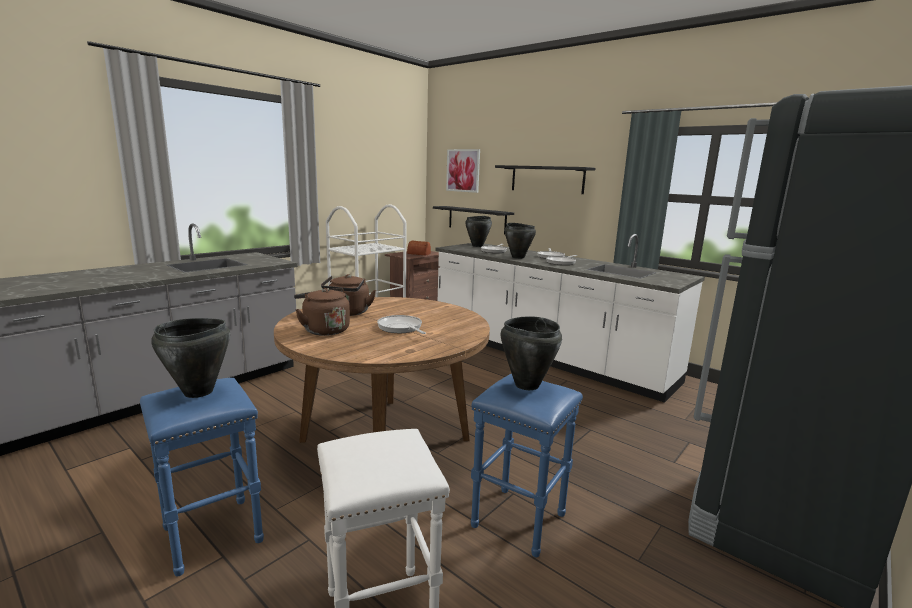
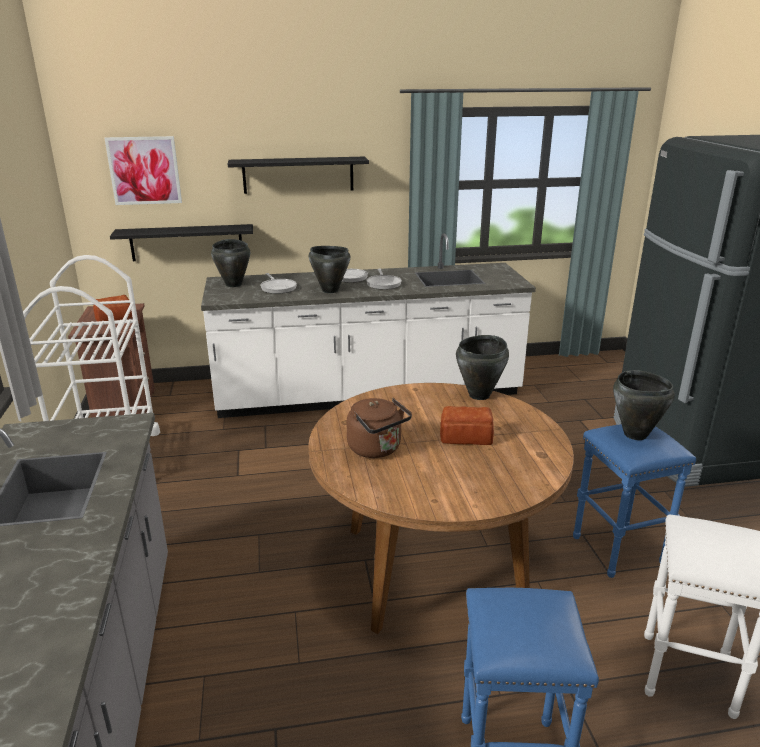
camera: 50 degrees left, 10 degrees up
black cooking pot [151,318,230,398] -> black cooking pot moved to [456,335,509,400]
brown kettle [294,288,350,336] -> none
frying pan [377,315,426,334] -> bread [440,406,494,445]

